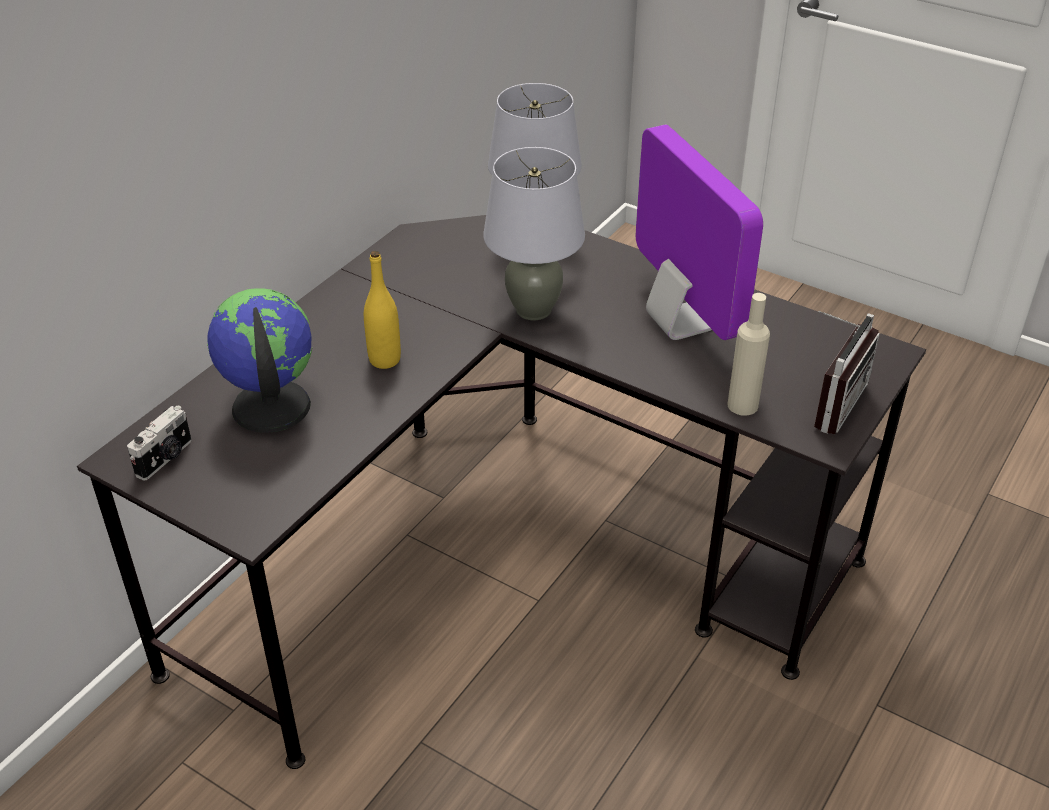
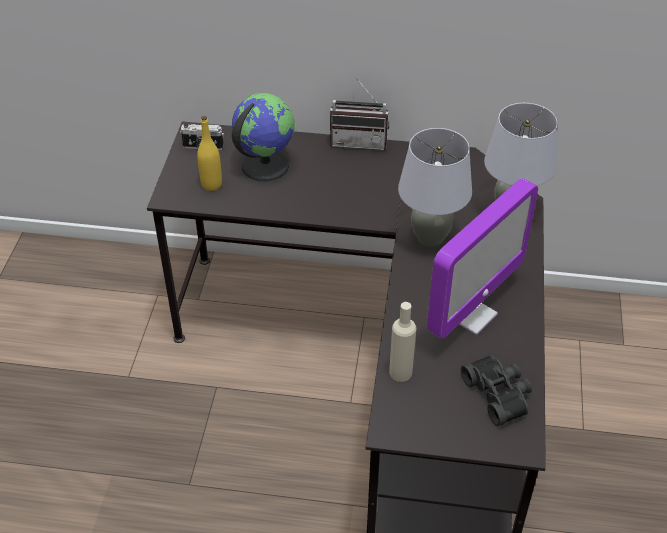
camera: 65 degrees right, 5 degrees up
yellow bottle [364,251,401,369] -> yellow bottle moved to [197,116,222,191]
radio [814,311,880,434] -> radio moved to [330,77,390,150]
none -> black binoculars [461,355,532,426]

